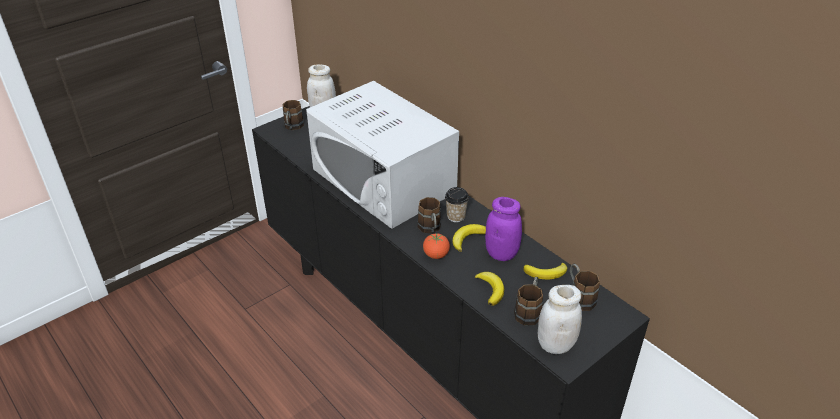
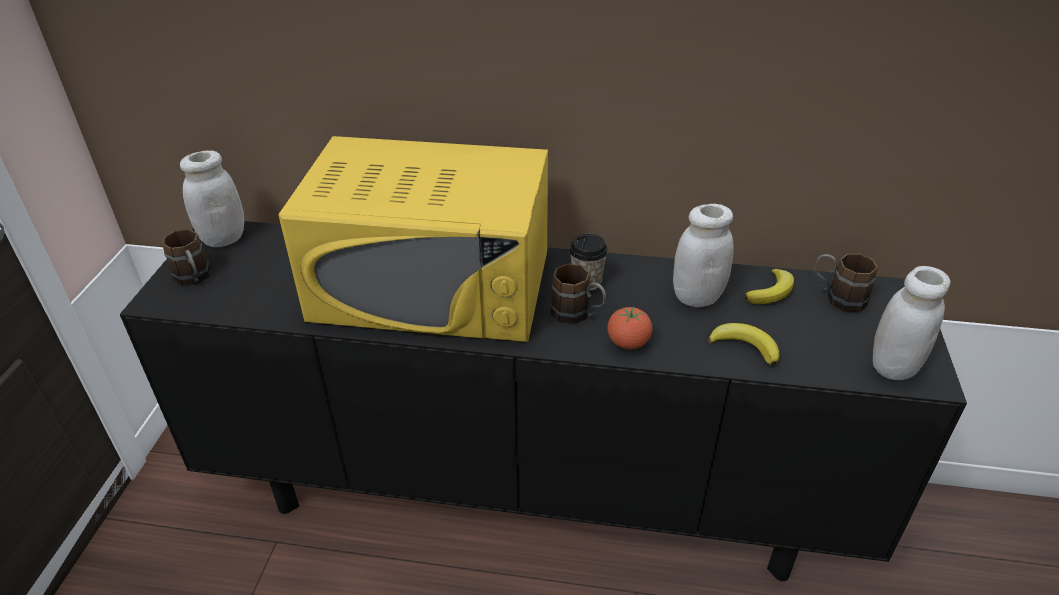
camera: 40 degrees left, 0 degrees up
white microwave [306,81,459,229] -> yellow microwave [278,136,548,342]
banana [452,224,486,252] -> none
purple jar [485,197,522,261] -> white jar [673,204,734,307]
brown mug [514,277,543,325] -> none

